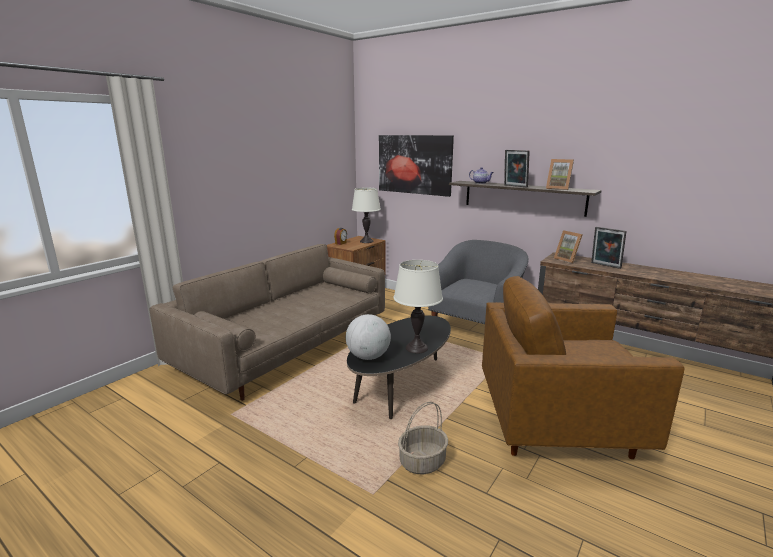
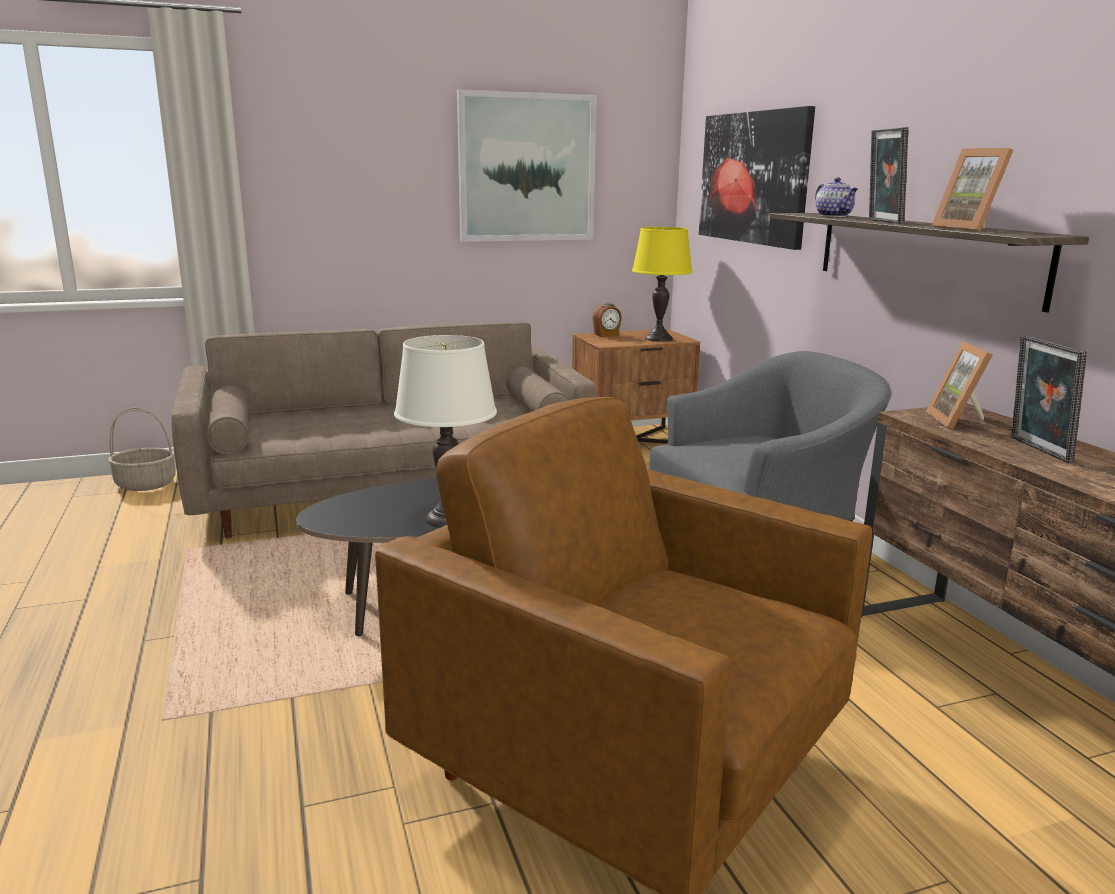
camera: 35 degrees right, 0 degrees up
globe [346,314,391,360] -> none
white table lamp [352,188,381,243] -> yellow table lamp [632,227,693,342]
basket [398,402,448,474] -> basket moved to [108,408,175,491]
none -> picture [457,89,597,242]

